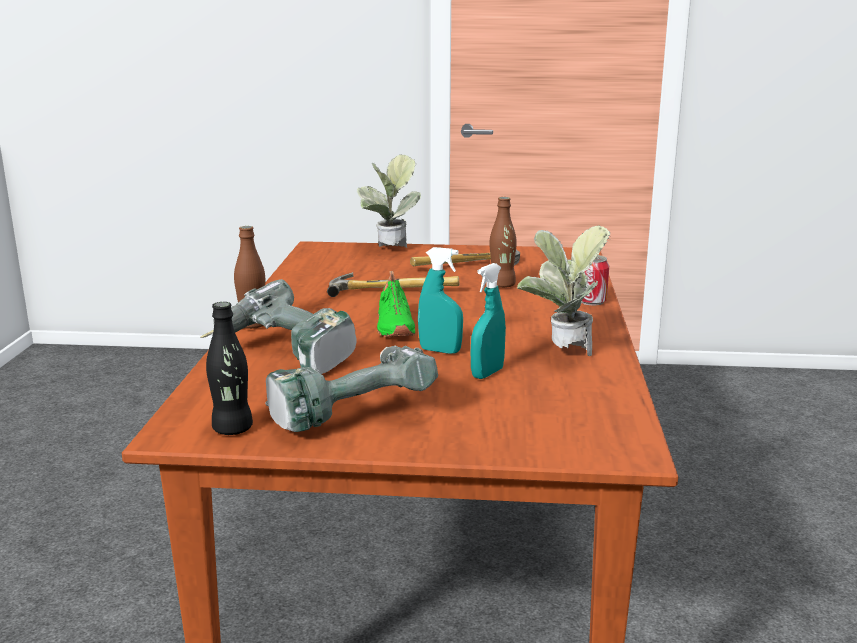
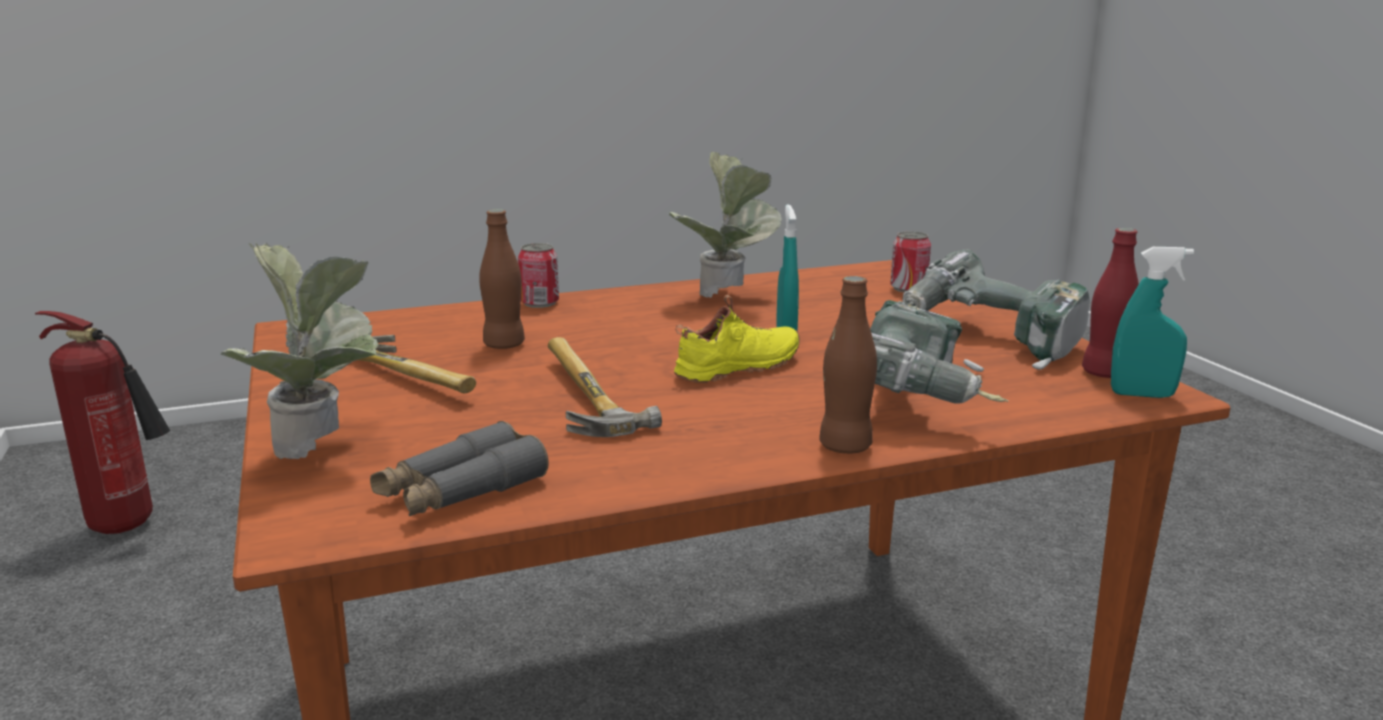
camera: 115 degrees left, 0 degrees up
black bottle [206,302,253,435] -> red bottle [1082,228,1139,378]
green shoe [377,271,415,337] -> yellow shoe [674,295,800,383]
turquoise spray bottle [471,263,506,379] -> turquoise spray bottle moved to [1111,247,1194,398]
none -> fire extinguisher [35,311,170,534]
none -> grey binoculars [370,421,549,516]
none -> can [890,231,931,292]

